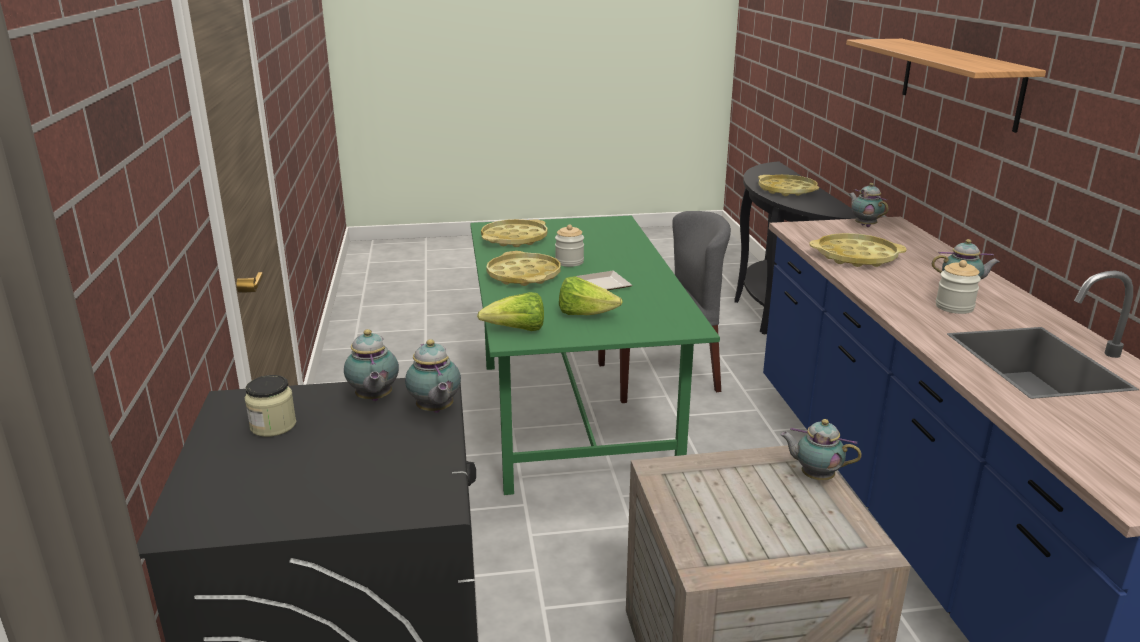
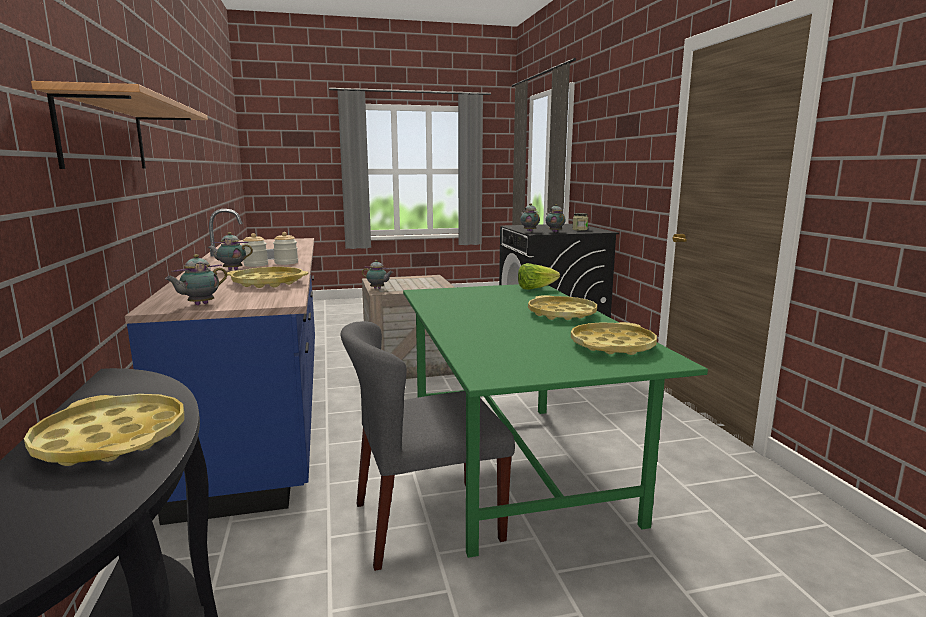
camera: 175 degrees right, 10 degrees down
jar [555,224,584,267] -> jar moved to [273,232,298,265]
lettuce [559,276,623,315] -> none
plate [576,271,632,290] -> none
teapot [849,183,888,227] -> teapot turned 75 degrees clockwise [165,254,227,305]

